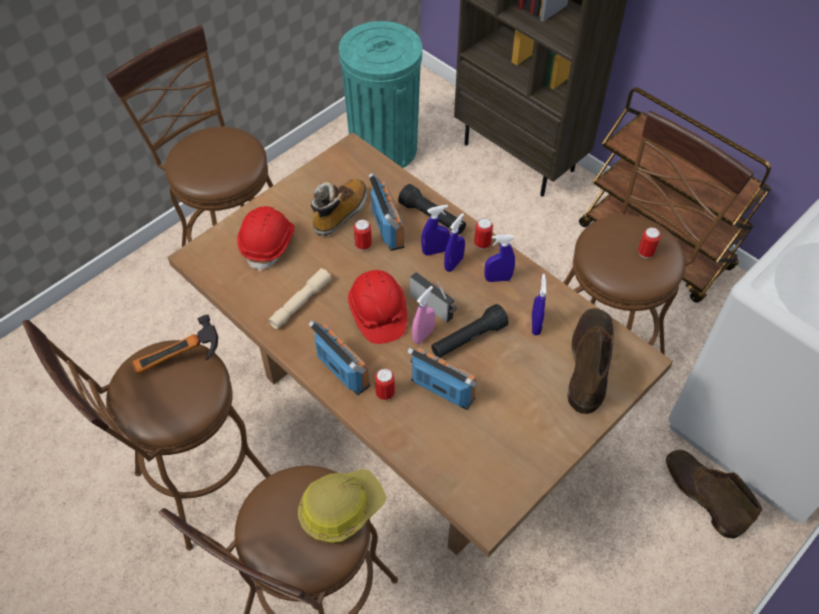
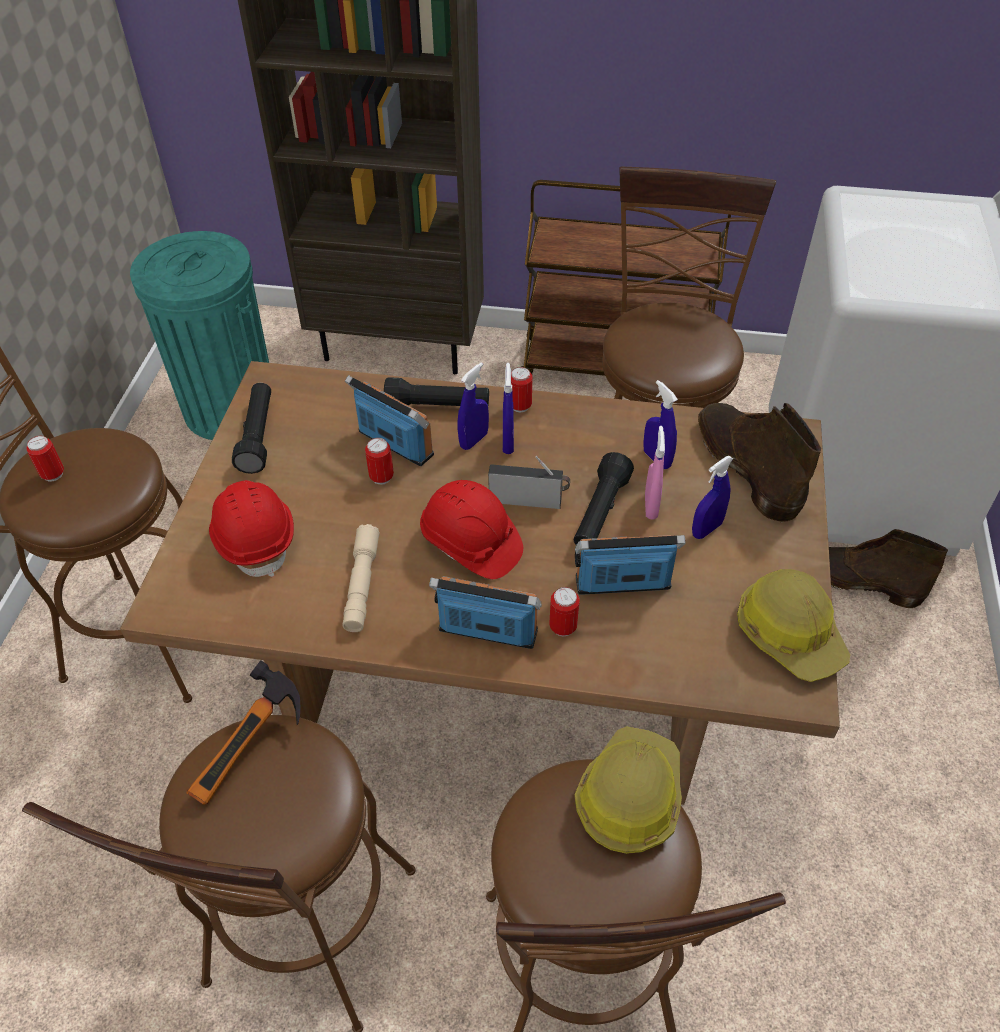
camera: 35 degrees left, 5 degrees down
boot [311,179,367,236] -> none
pink spray bottle [412,286,435,344] -> pink spray bottle moved to [645,426,665,520]
blue spray bottle [485,234,515,282] -> blue spray bottle moved to [692,456,733,539]
can [638,227,661,258] -> can moved to [26,436,64,482]
none -> black flashlight [232,383,271,474]
none -> hard hat [737,569,850,682]

